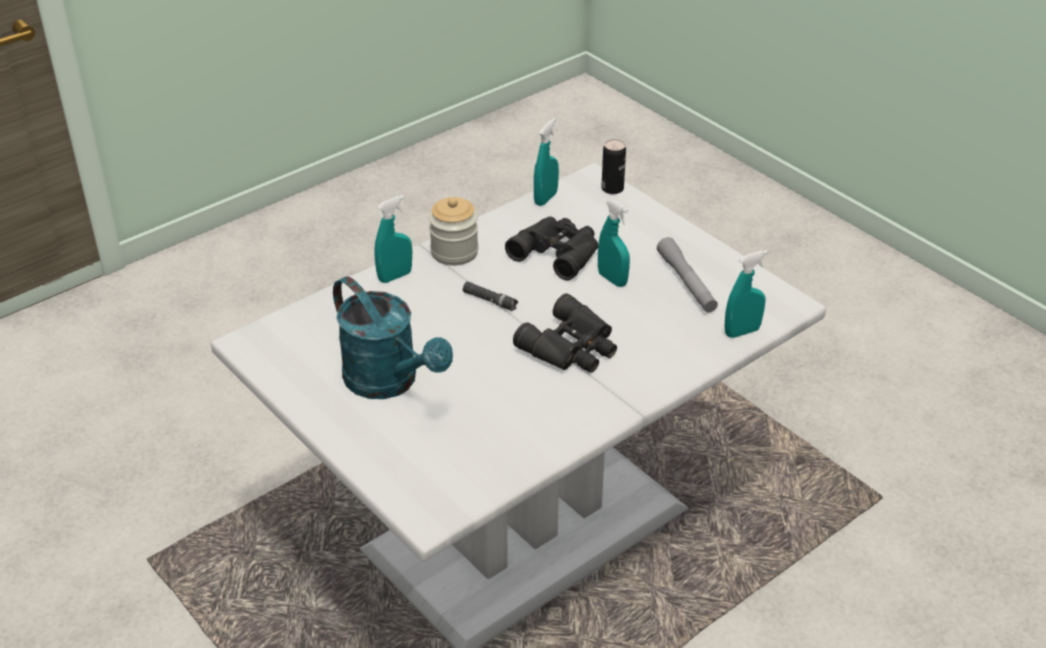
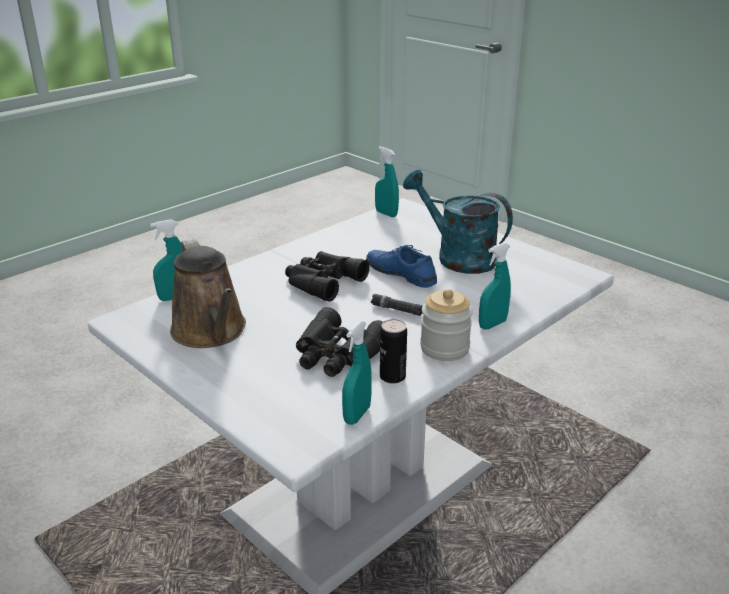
camera: 175 degrees right, 10 degrees down
turquoise spray bottle [598,199,630,287] -> turquoise spray bottle moved to [375,146,399,217]
can [601,139,626,194] -> can moved to [380,319,407,383]
grey flashlight [657,237,718,313] -> brown watering can [170,238,246,348]
none -> blue shoe [366,245,437,288]

